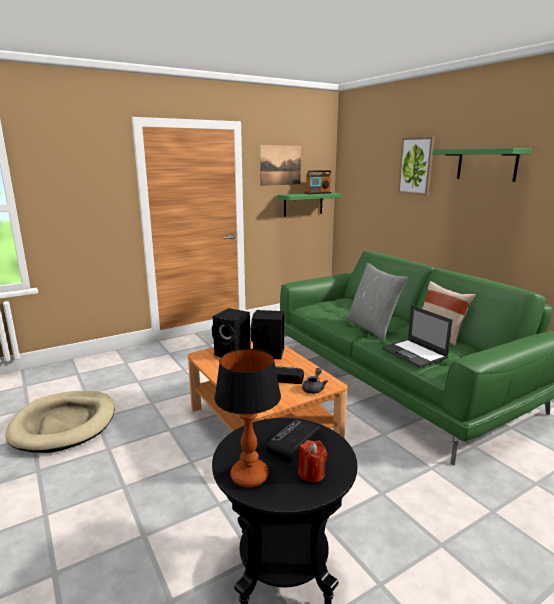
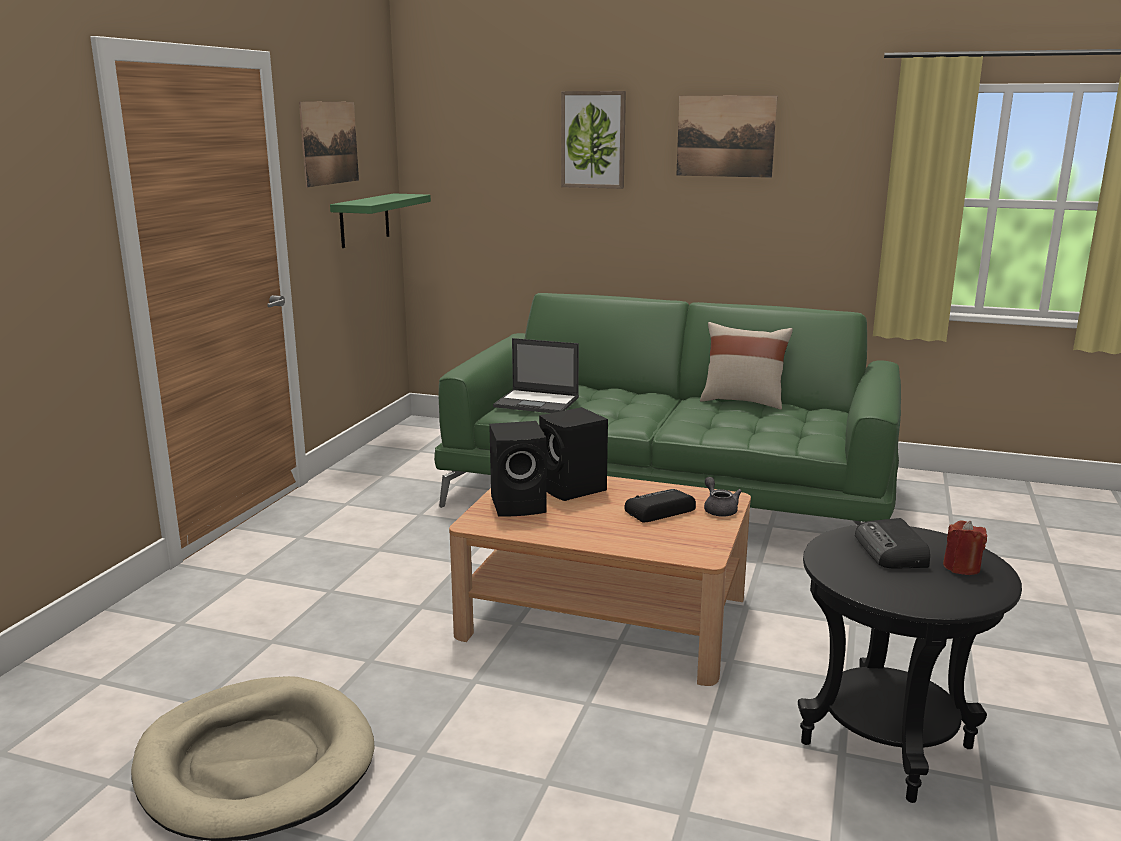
camera: 40 degrees left, 0 degrees up
table lamp [214,349,281,488] -> none
radio [304,170,332,194] -> none
grey pillow [346,263,408,341] -> none
laptop [382,305,453,368] -> laptop moved to [493,338,579,413]
green shelf [433,148,532,182] -> picture [676,95,778,178]

